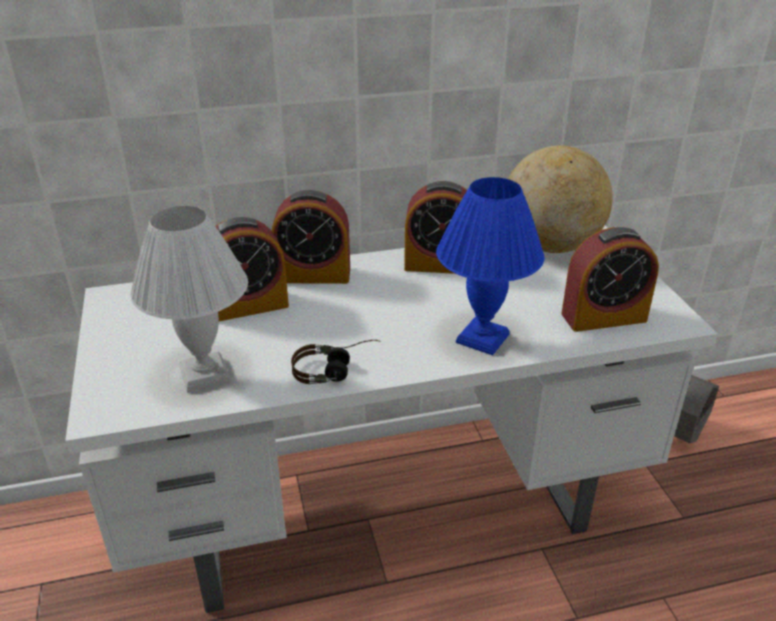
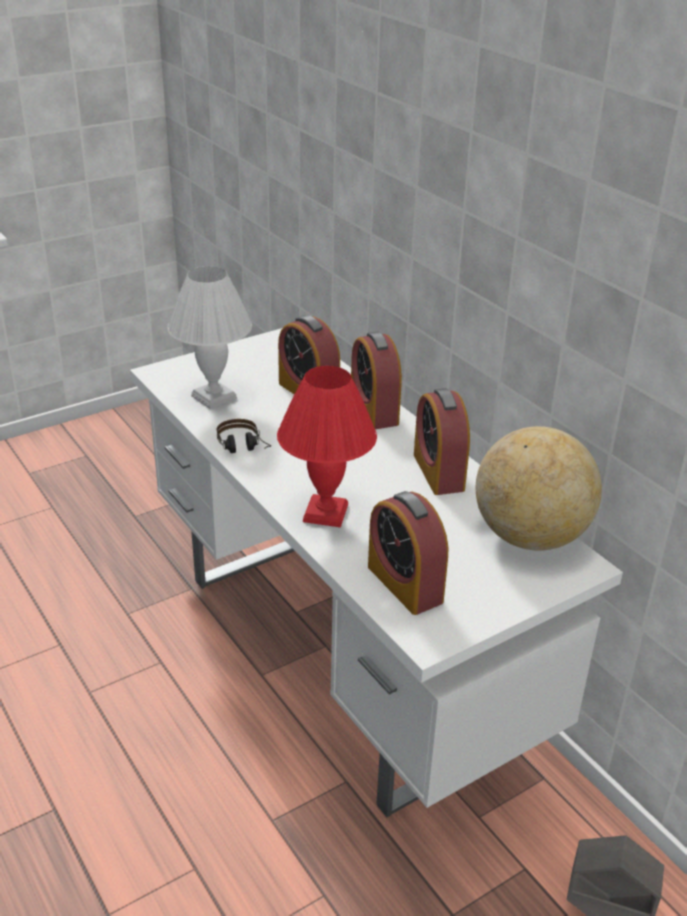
camera: 70 degrees right, 0 degrees up
blue table lamp [436,177,545,355] -> red table lamp [277,366,377,528]

